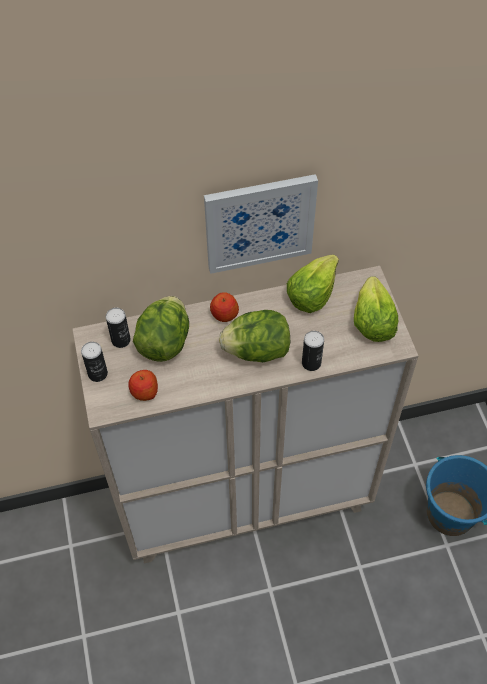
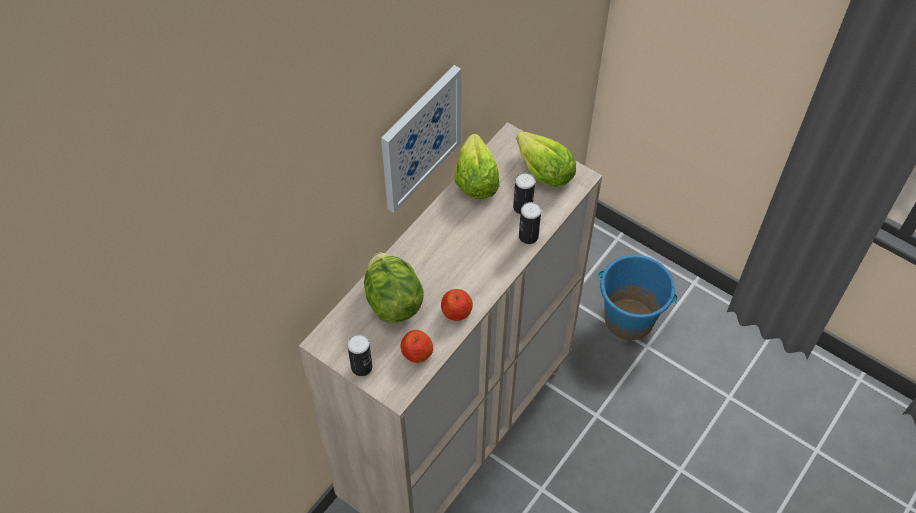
camera: 40 degrees left, 0 degrees up
can [106,308,131,348] -> can moved to [513,173,535,214]
apple [210,292,239,322] -> apple moved to [441,289,473,321]
lettuce [219,310,290,362] -> none

